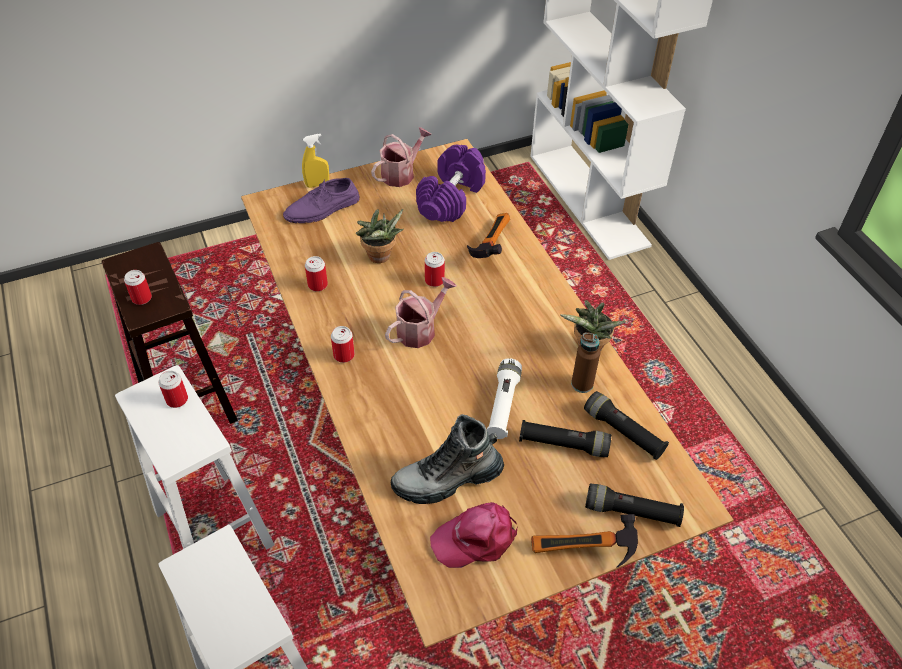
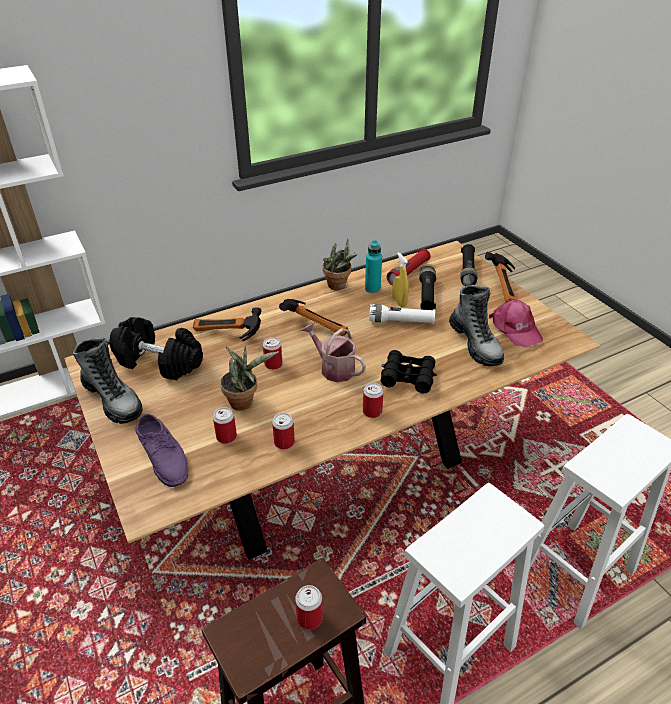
camera: 95 degrees left, 10 degrees down
can [159,371,188,408] -> can moved to [213,407,237,444]
yellow spray bottle [302,134,329,188] -> yellow spray bottle moved to [392,252,409,308]
watering can [371,127,432,187] -> boot [73,338,143,424]
purple dumbbell [416,144,486,222] -> black dumbbell [109,317,203,380]
brown bottle [571,332,601,393] -> turquoise bottle [365,241,382,293]
black flashlight [584,391,669,460] -> red flashlight [387,249,431,286]
none -> hammer [279,299,348,336]
none -> black binoculars [381,350,437,394]

